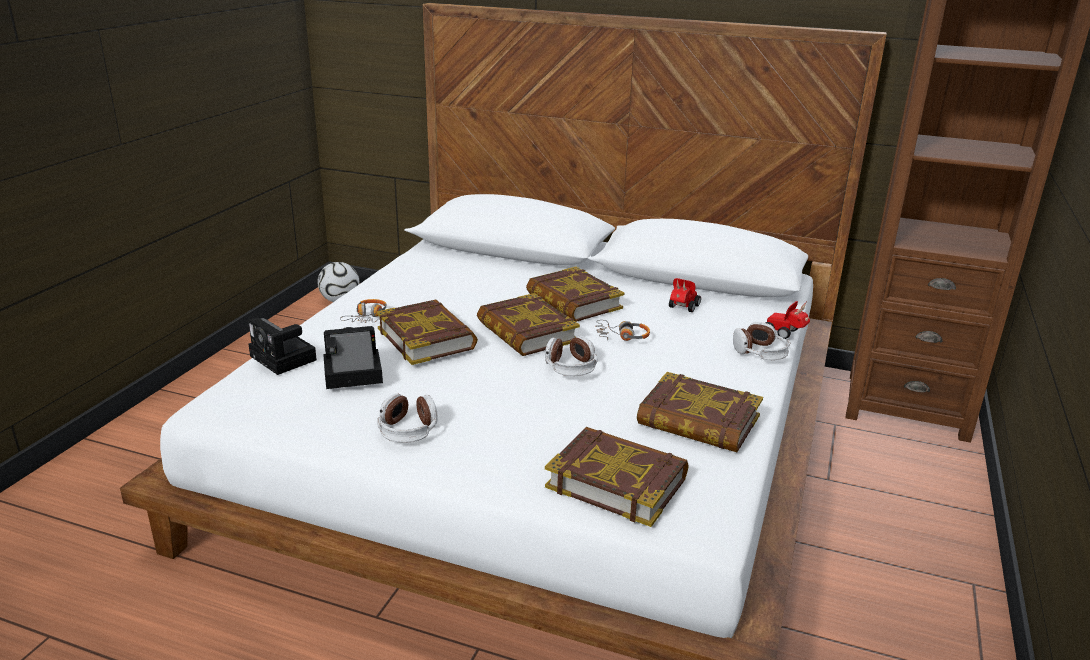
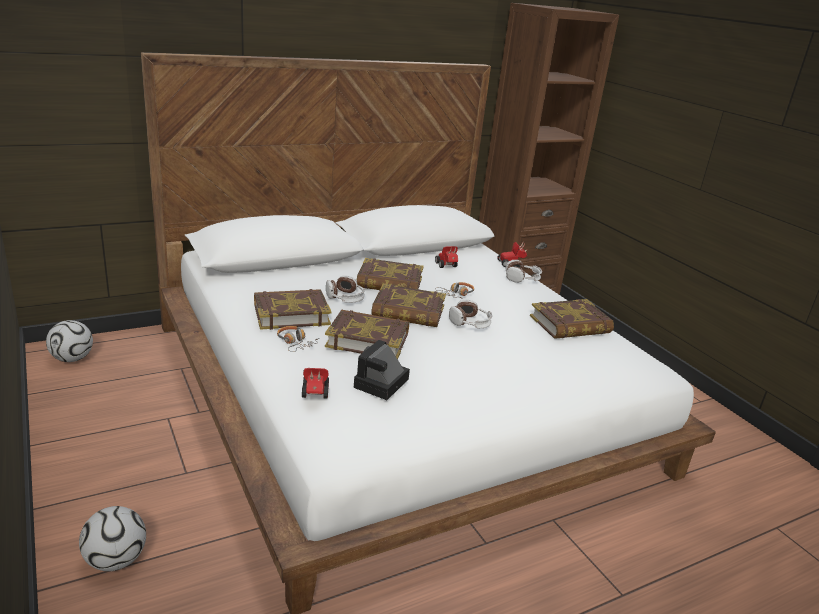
camera: 50 degrees left, 0 degrees up
camera [248,317,317,375] -> toy car [302,368,329,399]
headphones [377,394,438,443] -> headphones moved to [326,275,365,303]
book [545,427,688,527] -> book moved to [254,289,331,330]
none -> football [79,506,146,571]

